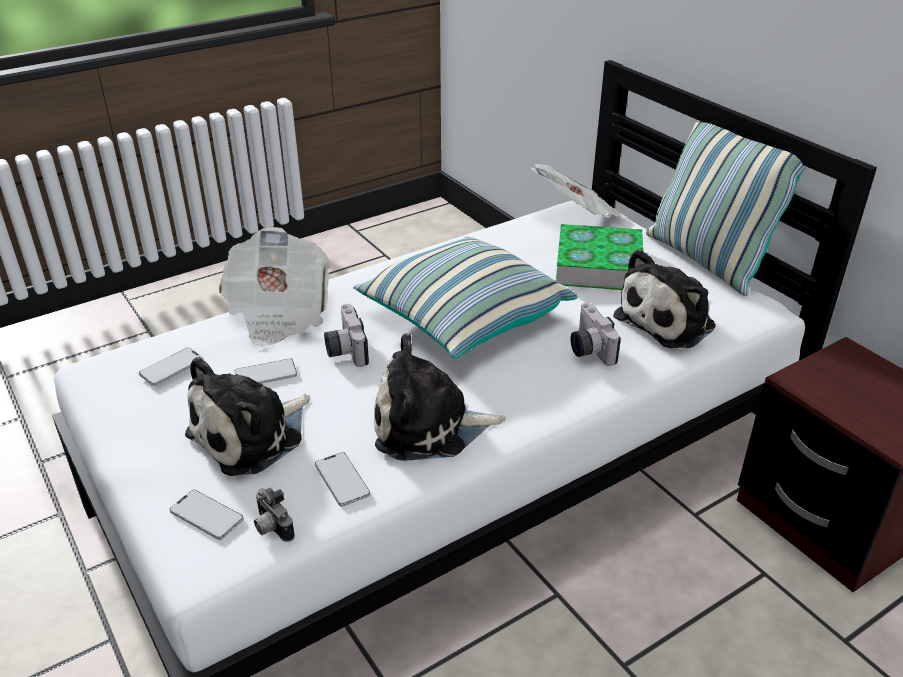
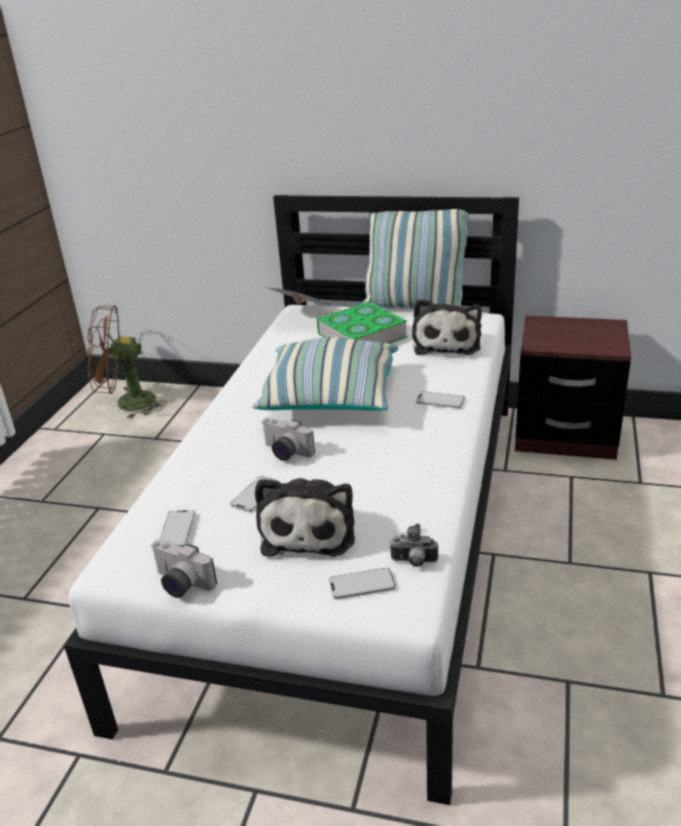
camera: 40 degrees left, 5 degrees down
newspaper [219,227,330,347] -> none
phone [315,452,370,507] -> phone moved to [416,391,465,408]
plush toy [374,333,506,461] -> none
camera [571,303,621,366] -> camera moved to [152,540,217,598]
none -> brown fan [87,305,167,419]

